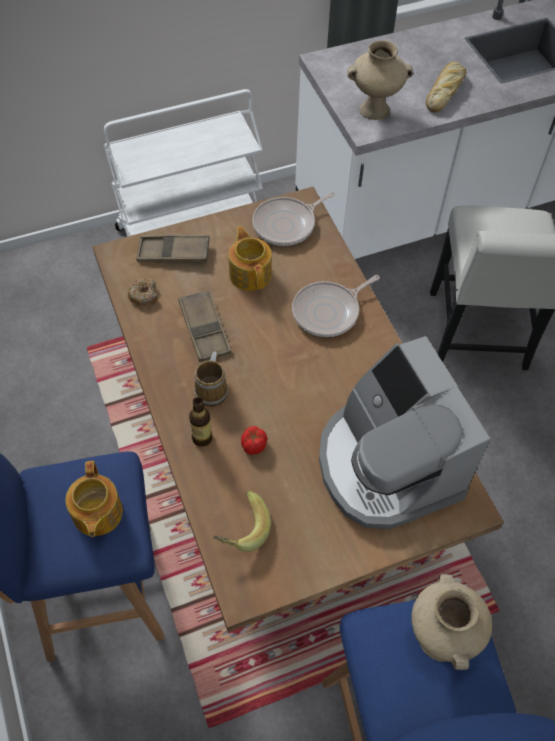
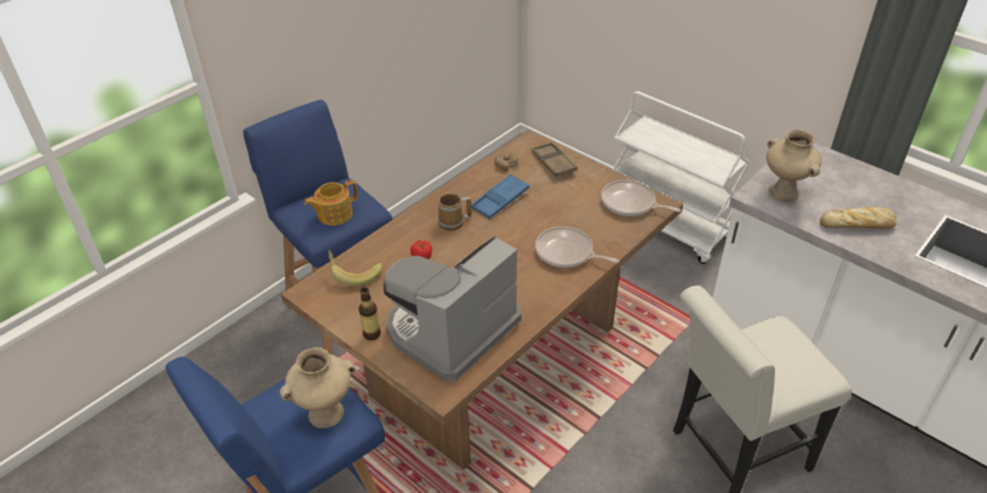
camera: 65 degrees right, 15 degrees down
brown tray [178,290,231,362] -> blue tray [471,174,530,219]
bottle [189,397,213,447] -> bottle moved to [359,287,381,340]
teapot [229,226,272,291] -> none

